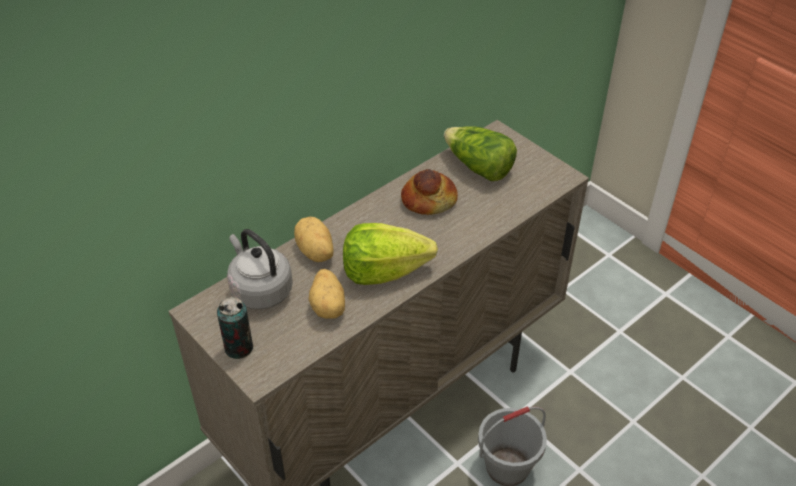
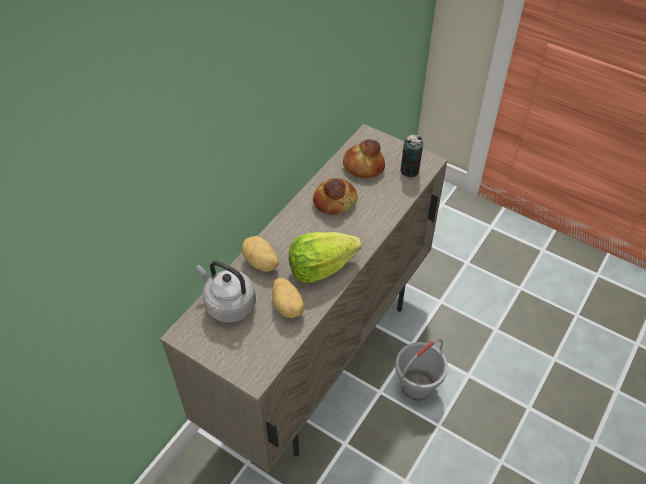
camera: 15 degrees left, 5 degrees up
can [217,297,253,359] -> can moved to [401,134,423,177]
lettuce [444,126,517,181] -> bread [343,139,385,178]

